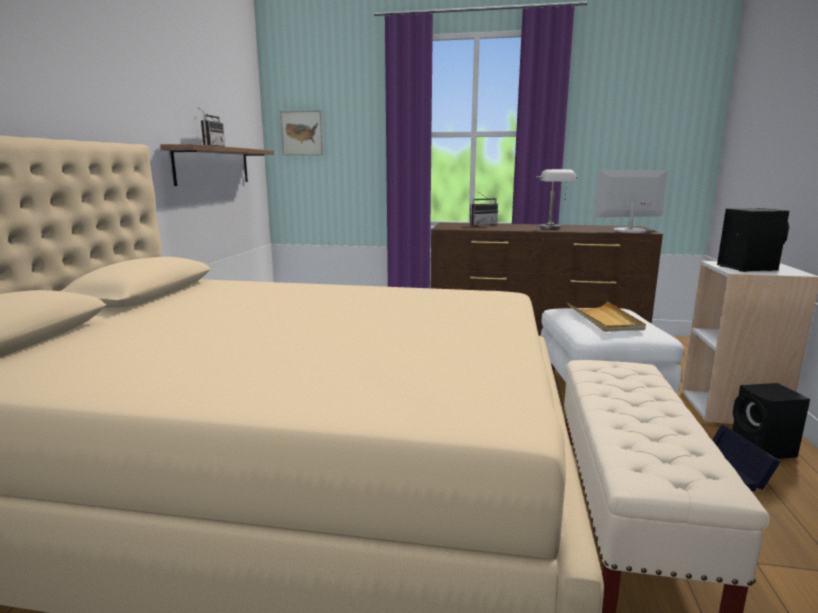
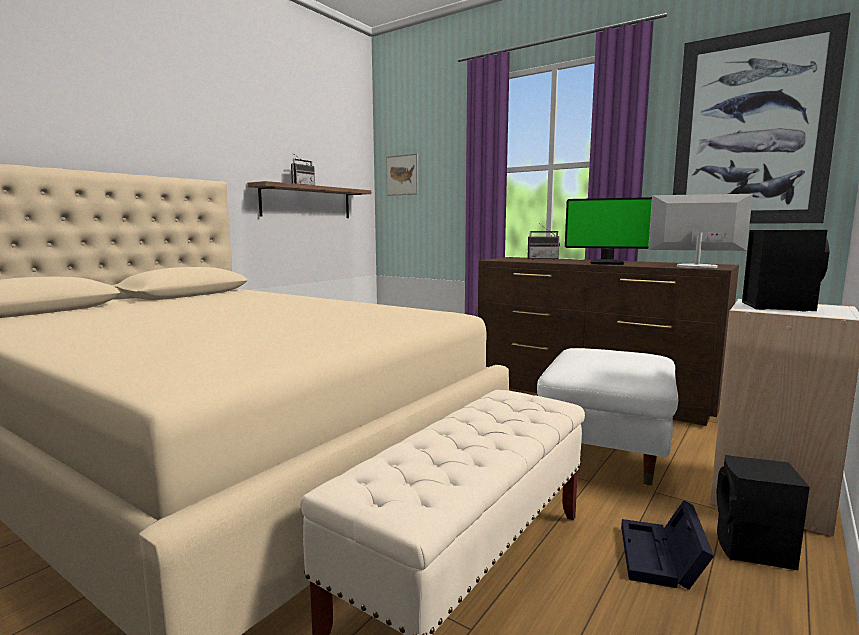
camera: 25 degrees right, 5 degrees down
grey table lamp [536,169,578,229] -> monitor [565,197,652,265]
beige tray [567,301,646,332] -> none
none -> picture [673,12,851,224]

